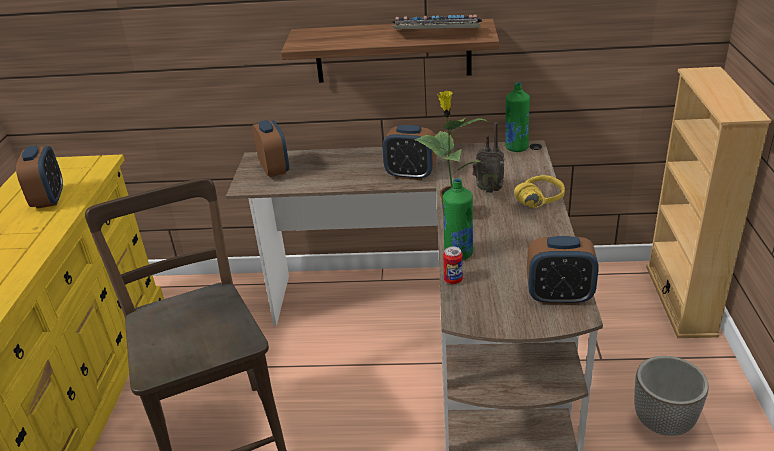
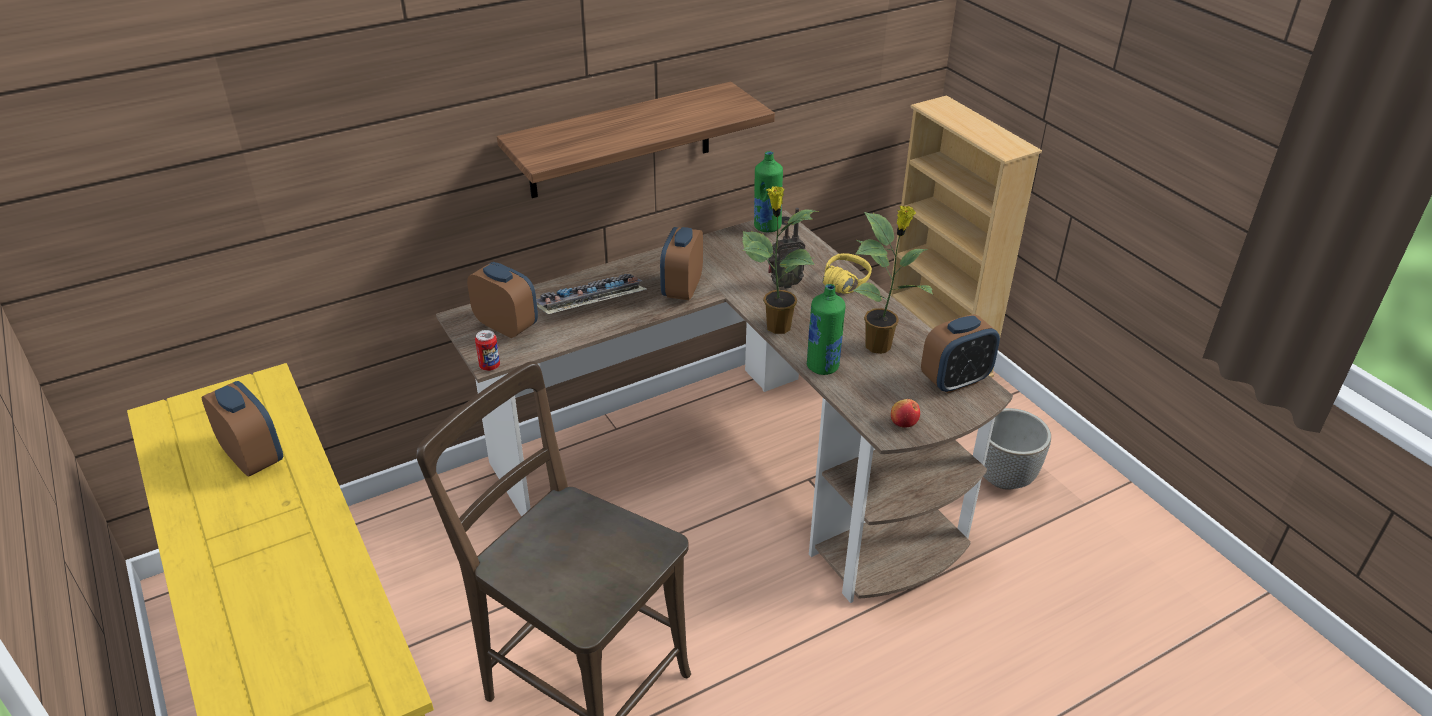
camera: 35 degrees left, 5 degrees up
alarm clock [382,125,437,180] -> alarm clock turned 120 degrees clockwise [660,227,703,300]
keyboard [391,14,482,29] -> keyboard moved to [536,274,647,314]
can [443,246,463,284] -> can moved to [475,330,500,371]
none -> potted plant [853,206,933,354]
none -> apple [891,399,920,428]

